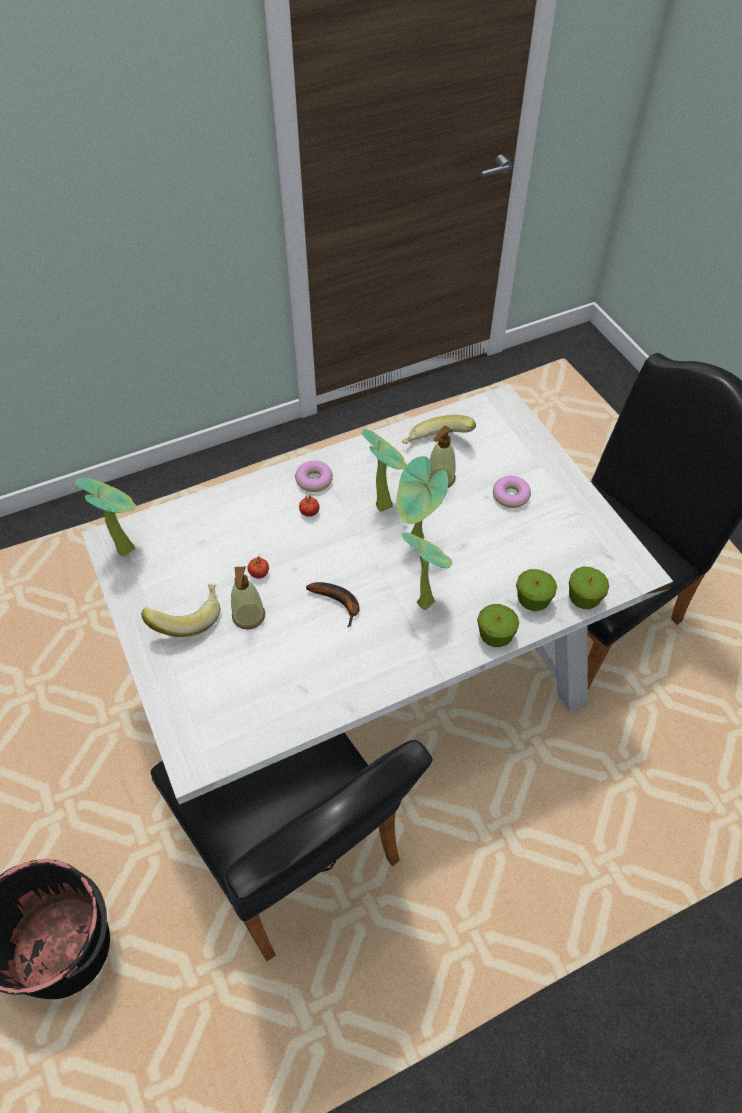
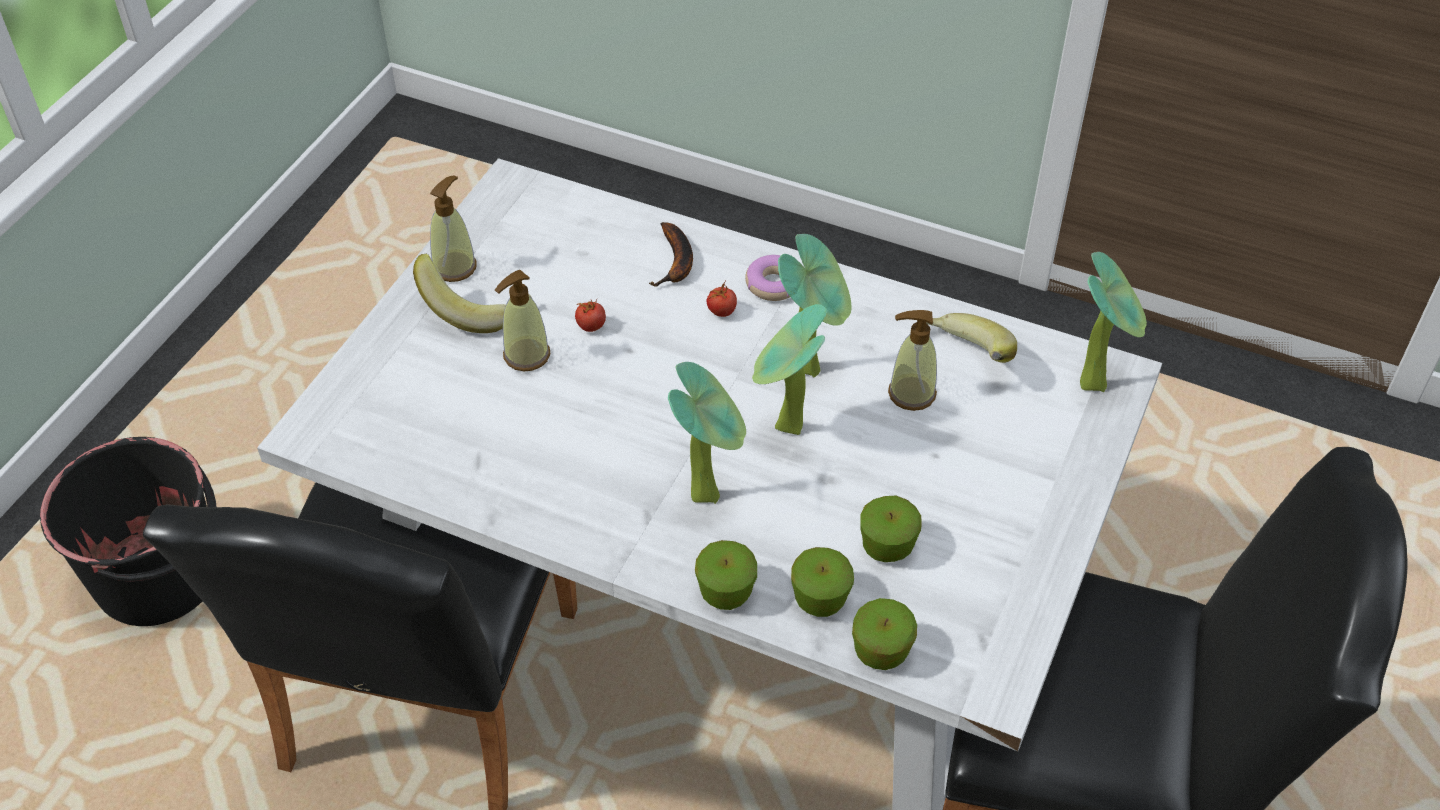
camera: 50 degrees right, 5 degrees down
potted plant [75,478,136,556] -> potted plant moved to [1080,252,1147,393]
banana [306,582,360,628] -> banana moved to [649,222,693,287]
donut [493,476,531,508] -> none
none -> soap dispenser [430,175,477,282]
none -> apple [860,495,921,562]

